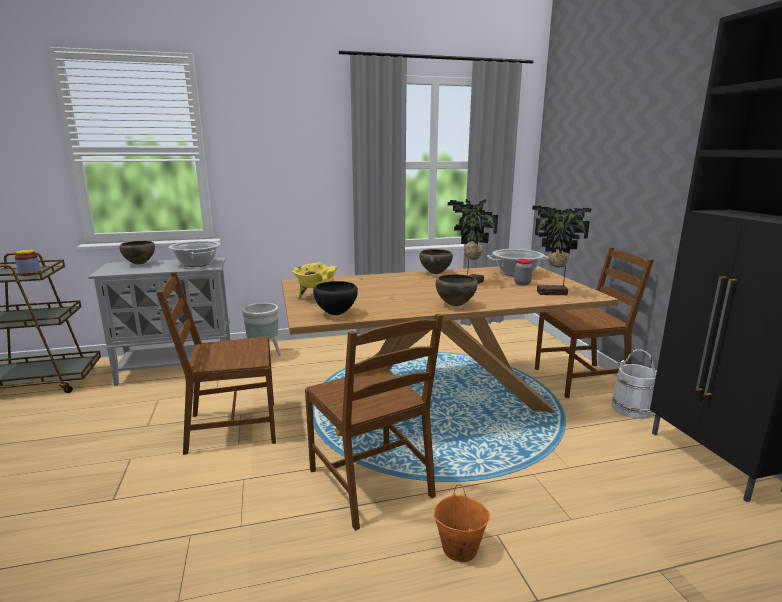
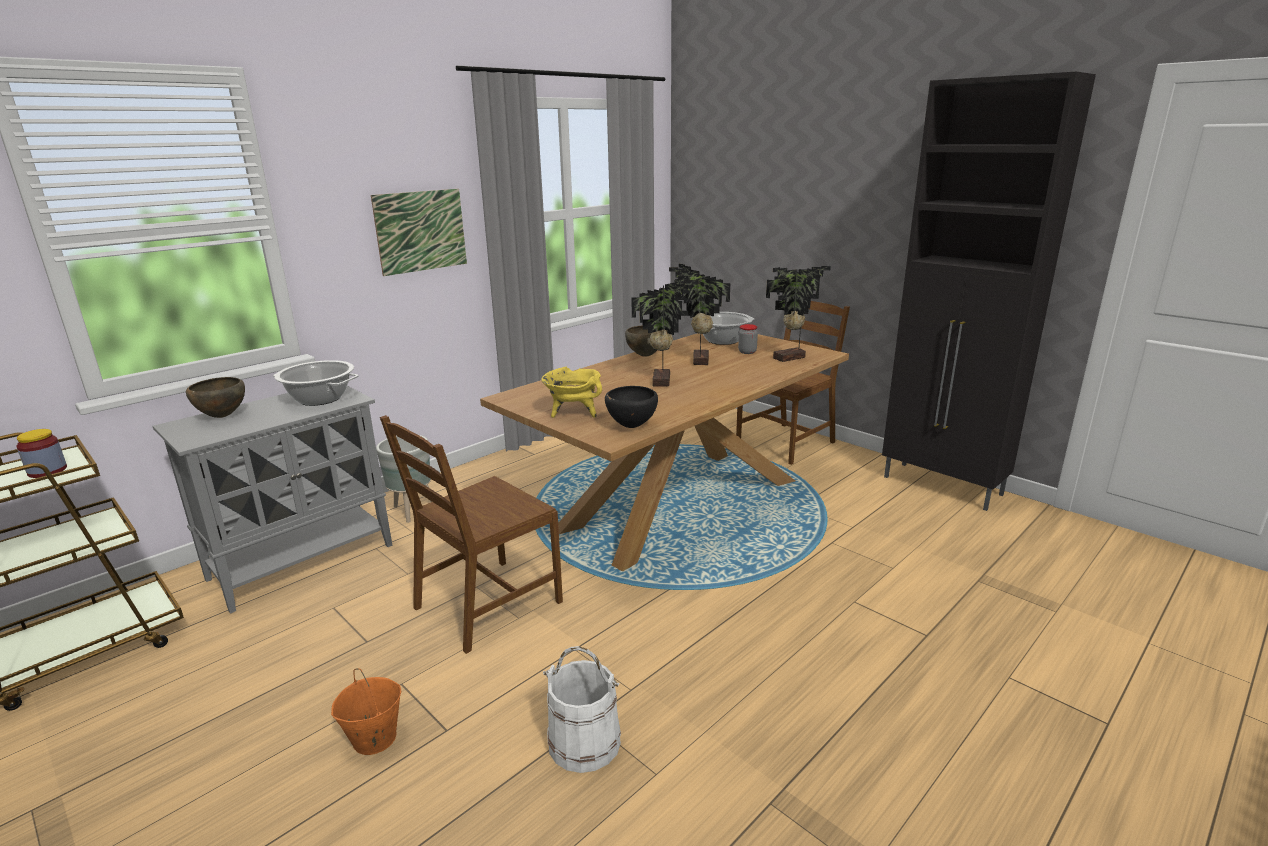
camera: 30 degrees left, 5 degrees up
brown chair [305,313,443,531] -> none
orange bucket [433,485,490,562] -> orange bucket moved to [331,668,401,755]
brown bowl [436,274,478,306] -> none
white bucket [611,349,657,419] -> white bucket moved to [543,646,621,773]
none -> picture [371,189,467,276]
none -> potted plant [631,276,699,387]

